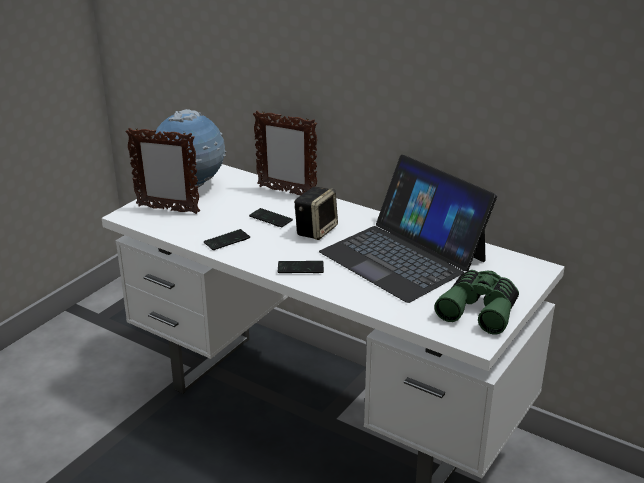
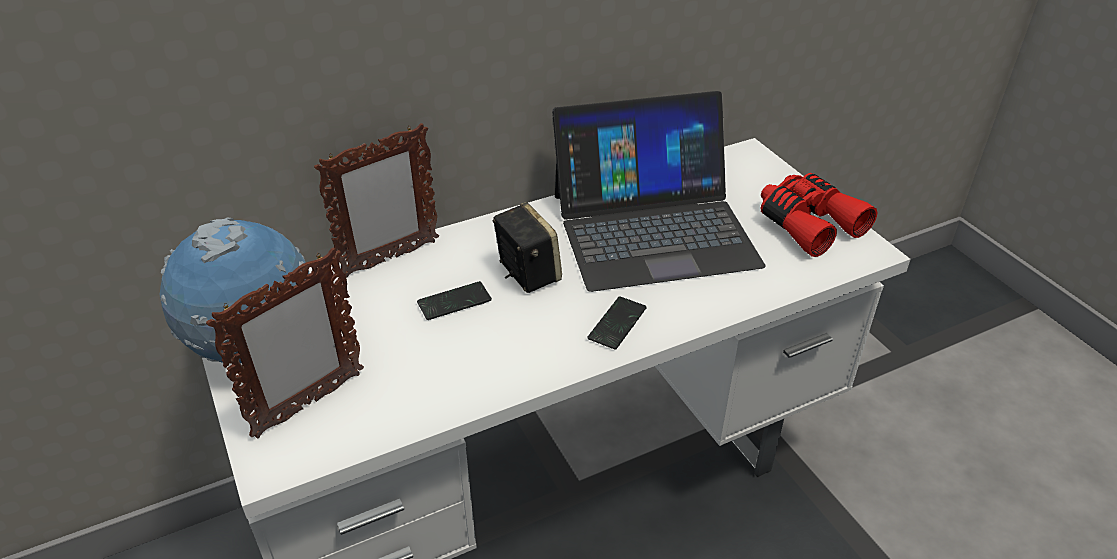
camera: 60 degrees left, 10 degrees up
phone [204,229,250,250] -> none
green binoculars [434,270,519,335] -> red binoculars [760,173,878,257]

